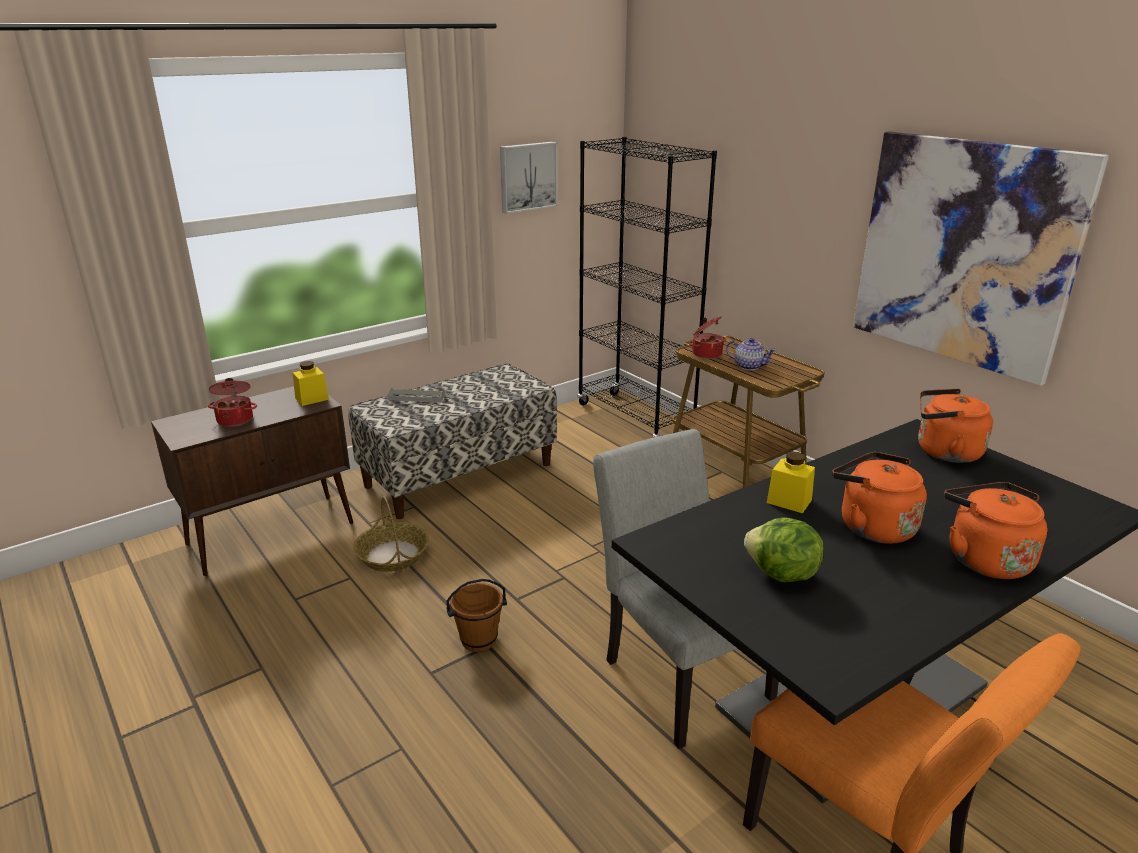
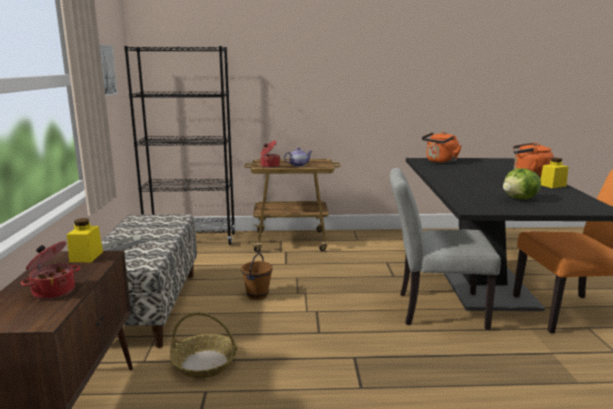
camera: 55 degrees left, 10 degrees down
brown bucket [446,579,507,652] -> brown bucket moved to [241,253,272,300]
yellow jar [767,451,815,513] -> yellow jar moved to [540,158,569,188]
orange kettle [832,452,927,544] -> none
picture [853,131,1109,386] -> none

